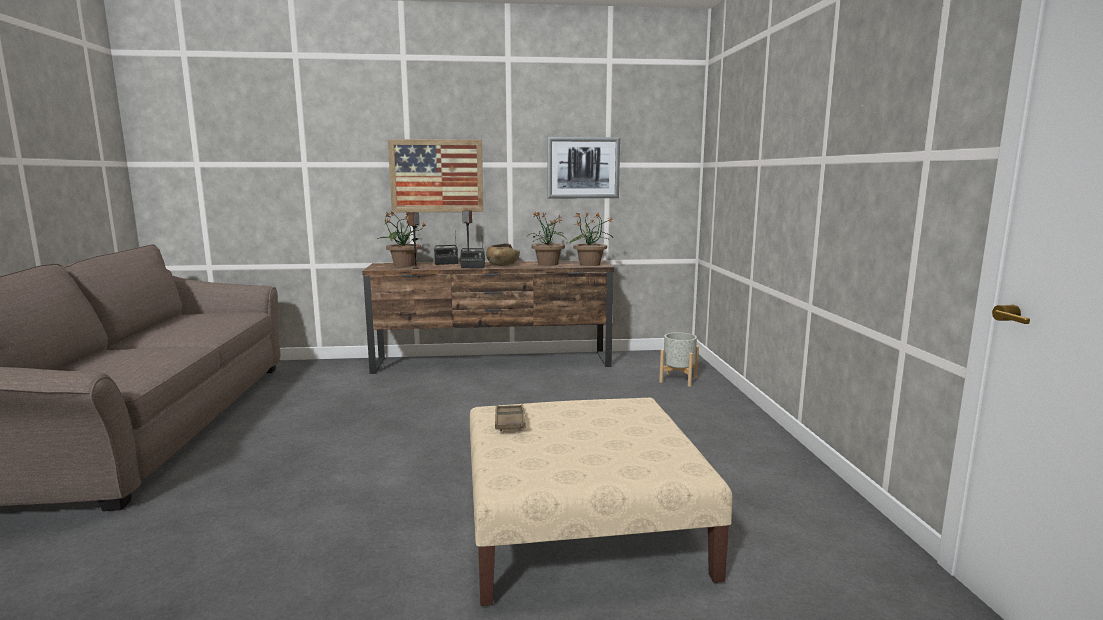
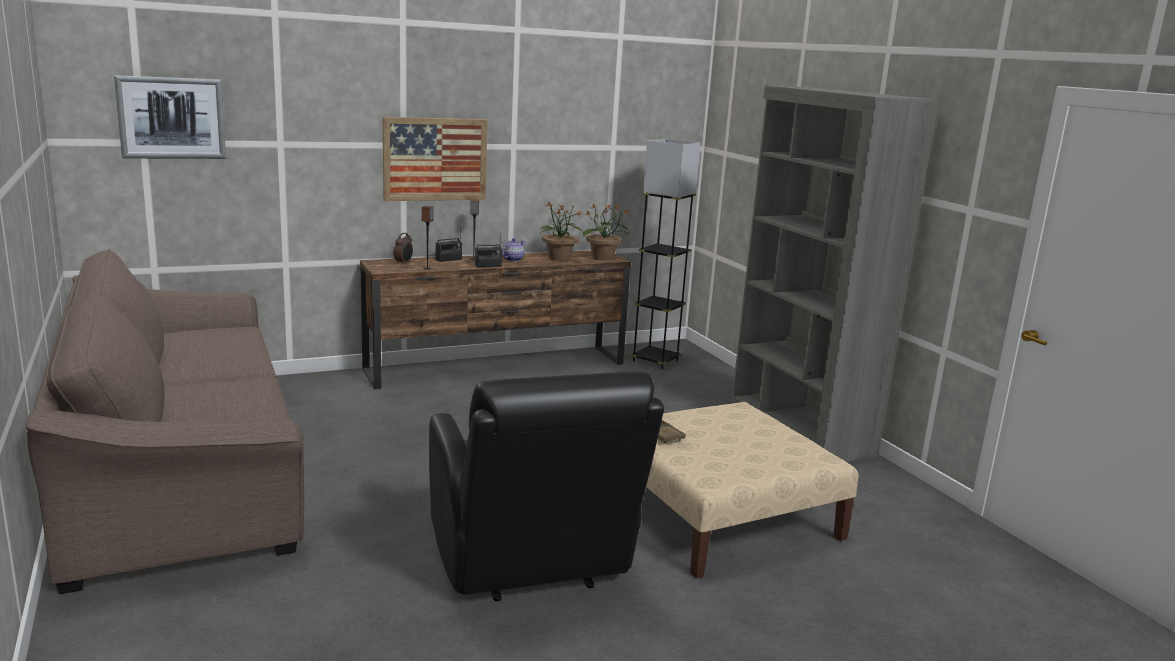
camera: 20 degrees left, 5 degrees up
potted plant [377,211,425,267] -> alarm clock [394,233,413,265]
brown bowl [486,243,520,266] -> teapot [502,238,525,261]
picture [547,137,620,198] -> picture moved to [114,75,226,159]
grey planter [659,332,699,387] -> none
none -> black armchair [429,371,664,601]
none -> grey floor lamp [631,139,701,369]
none -> grey bookcase [731,85,939,461]

